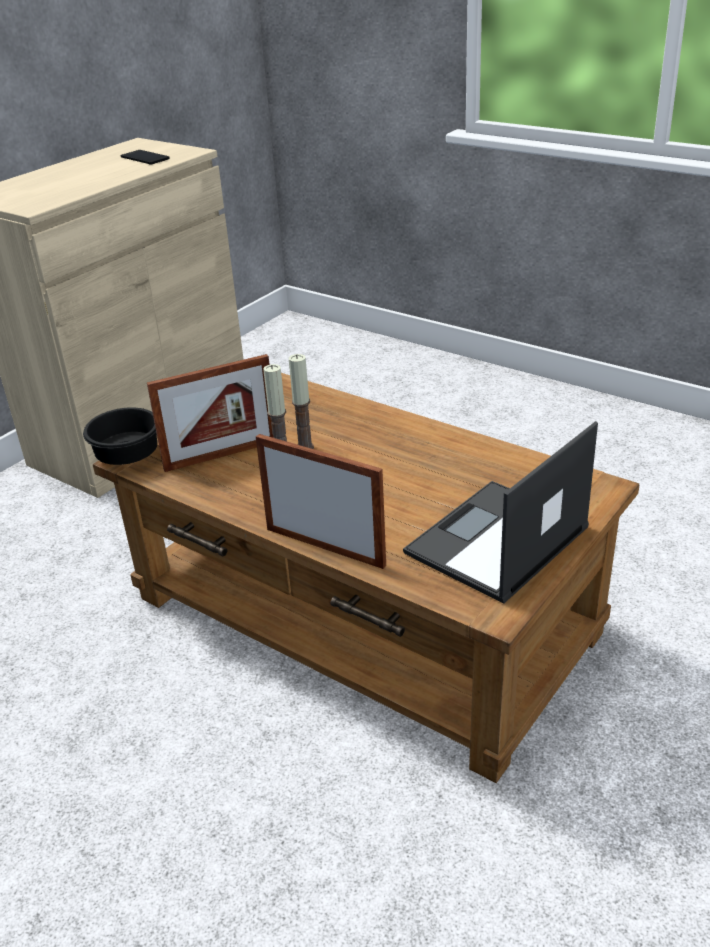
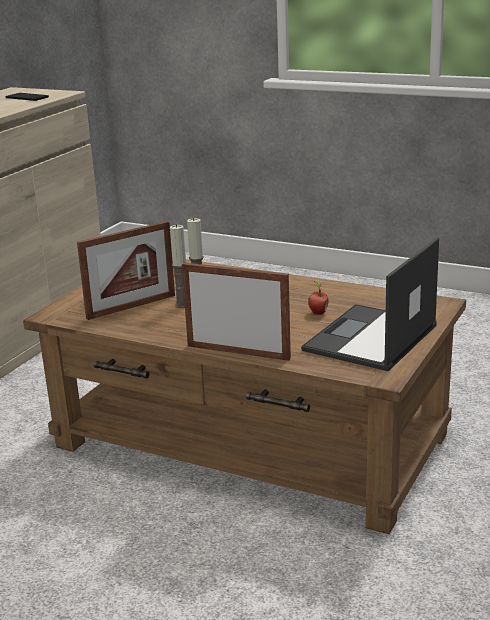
camera: 10 degrees left, 10 degrees down
black bowl [83,407,157,465] -> none
none -> apple [308,281,329,315]

